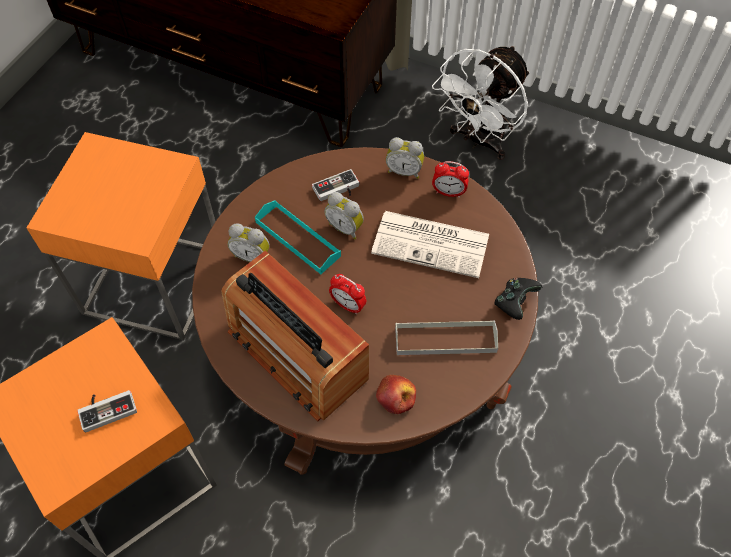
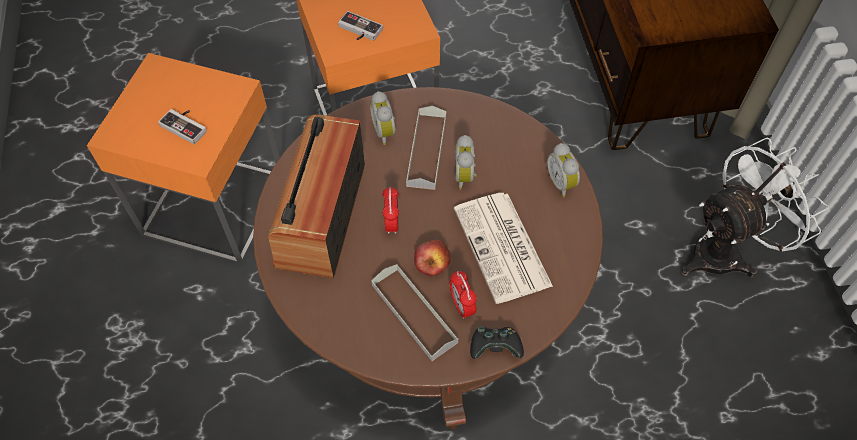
camera: 55 degrees right, 0 degrees up
turquoise tray [255,200,341,274] -> grey tray [406,106,446,190]
game controller [312,169,359,201] -> game controller moved to [338,11,383,41]
apple [376,375,416,414] -> apple moved to [414,240,450,276]
white fan [432,45,530,160] -> white fan turned 150 degrees clockwise [680,138,829,278]
alarm clock [432,161,469,198] -> alarm clock moved to [449,271,477,318]

